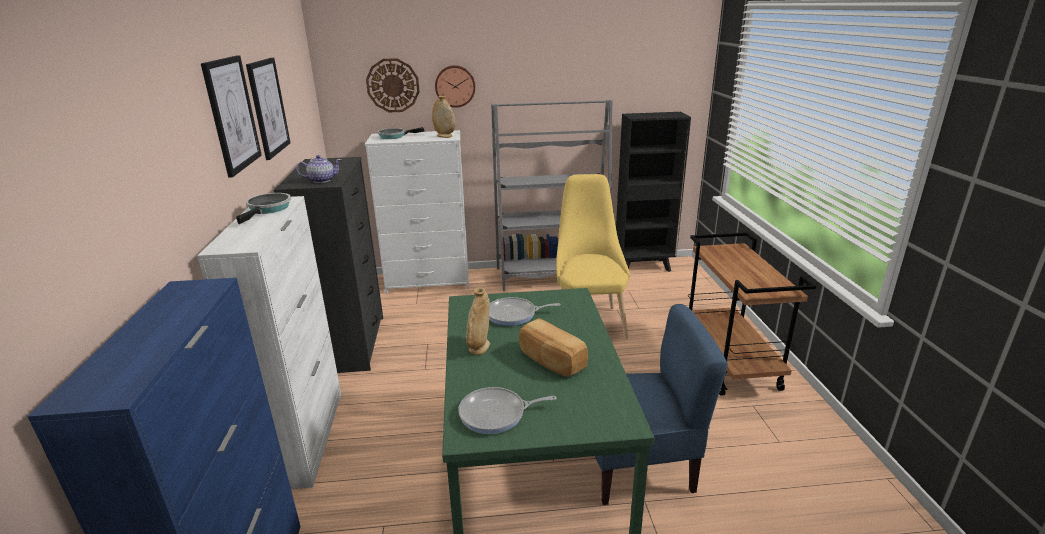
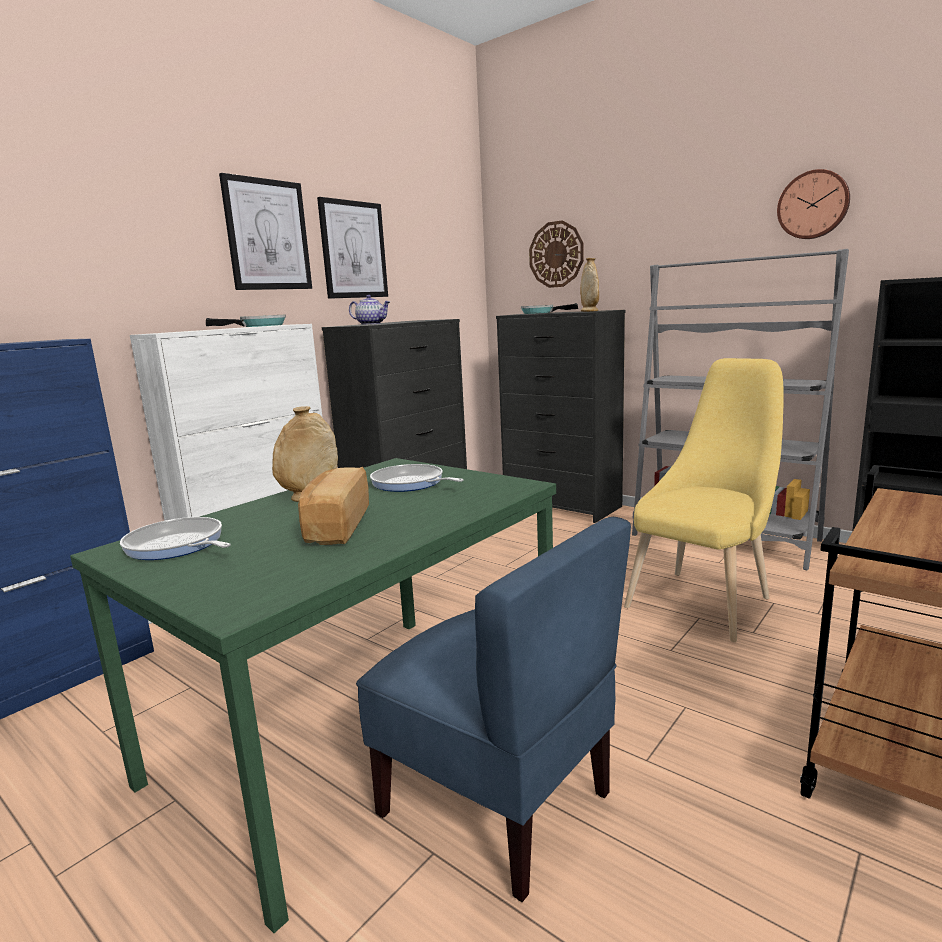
camera: 45 degrees right, 10 degrees down
white dresser [365,130,469,294] -> black dresser [496,310,626,523]
wall clock [435,65,475,108] -> wall clock moved to [777,169,850,239]

